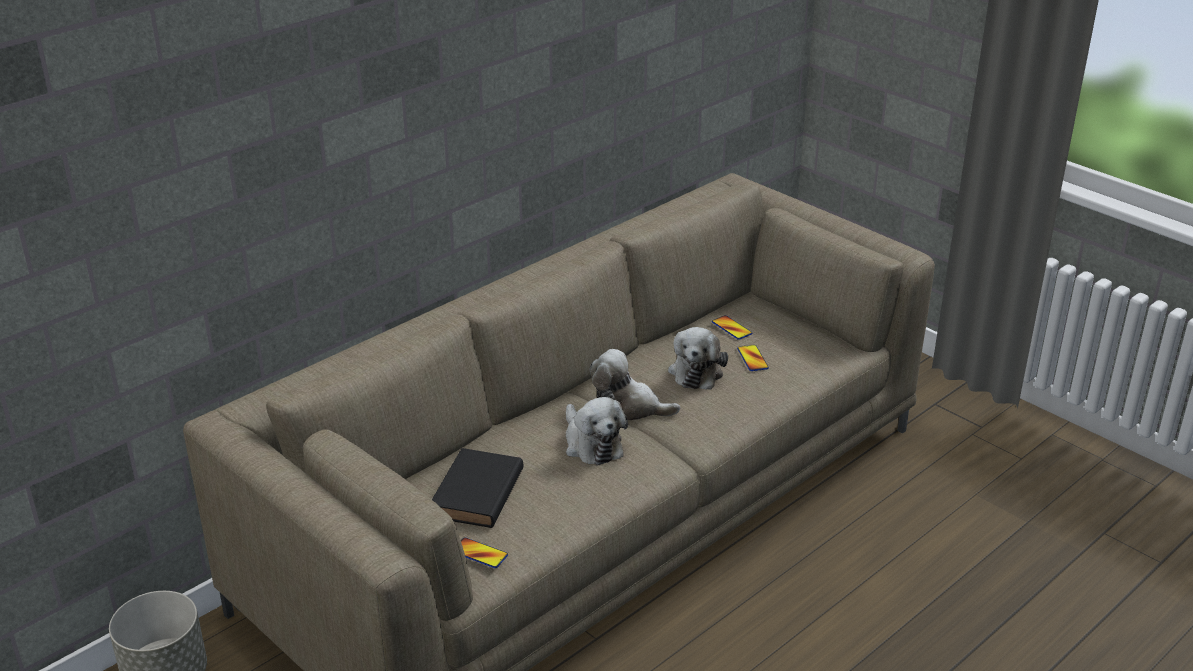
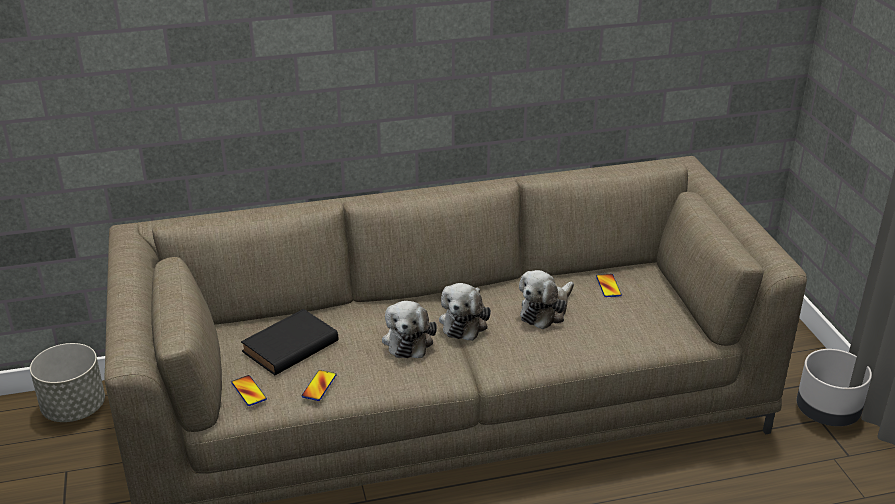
camera: 30 degrees right, 0 degrees up
plush toy [590,349,680,420] -> plush toy turned 120 degrees counterclockwise [439,283,491,341]
phone [737,345,769,371] -> phone moved to [301,370,336,401]
none -> grey planter [797,349,872,426]

